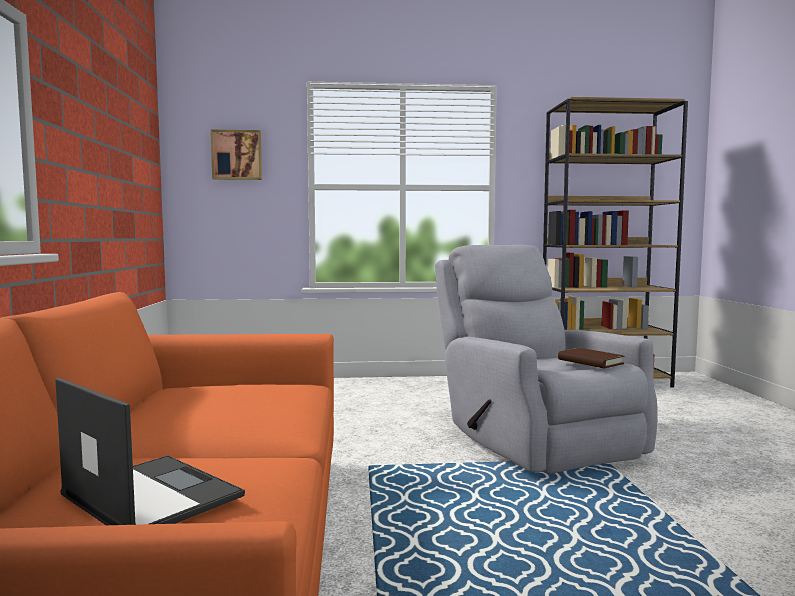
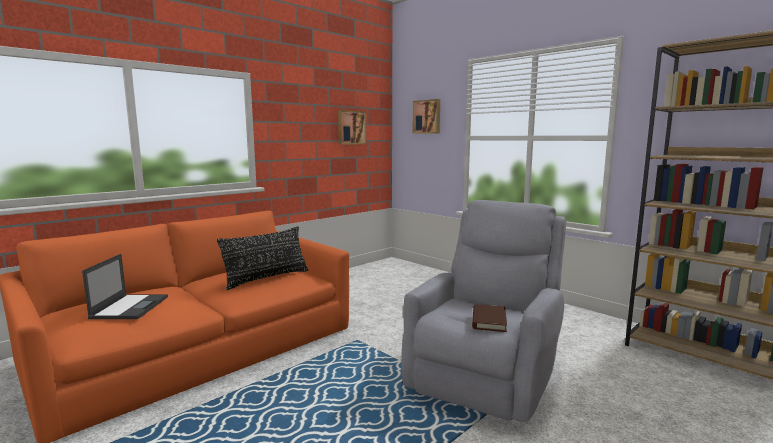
camera: 50 degrees right, 5 degrees up
none -> black pillow [217,226,308,290]
none -> picture [338,110,366,145]

